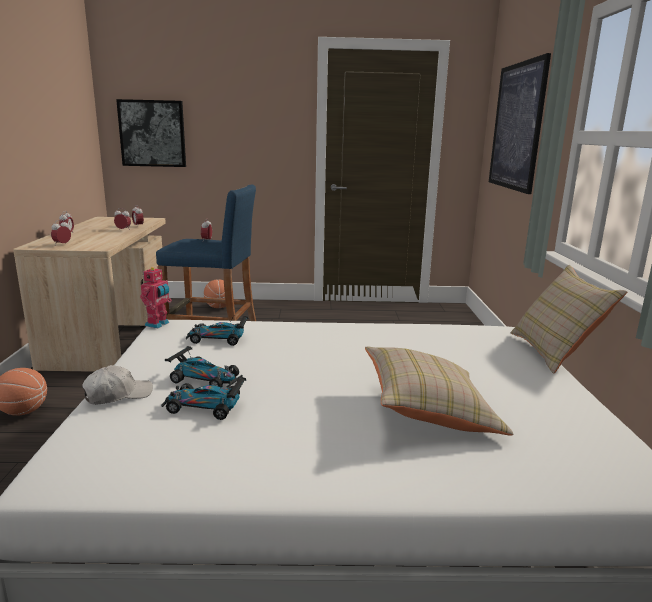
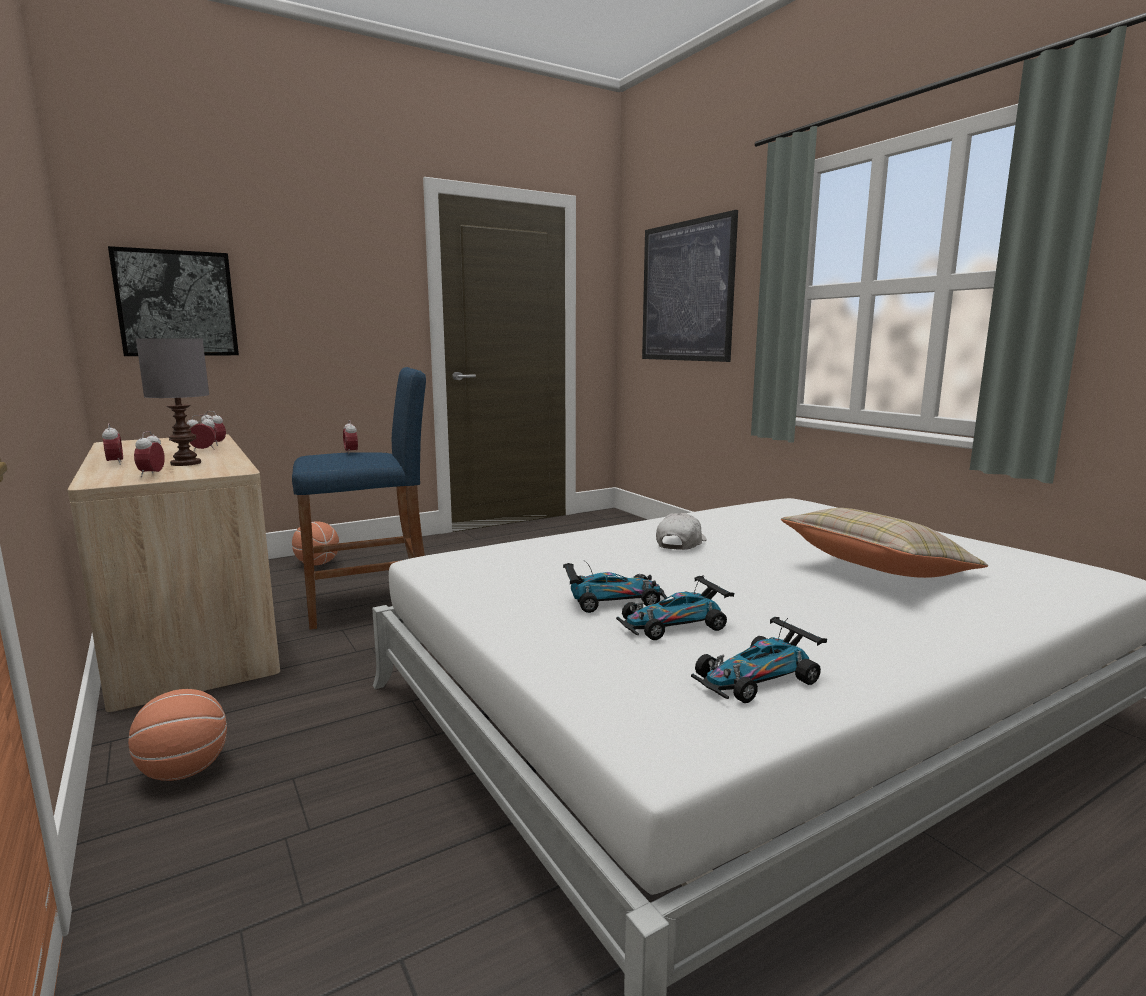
camera: 30 degrees left, 5 degrees down
white cap [82,365,153,405] -> white cap moved to [656,513,707,550]
toy robot [140,266,172,328] -> none
toy car [186,315,248,346] -> toy car moved to [691,617,827,703]
beige pillow [511,265,627,374] -> none
none -> grey table lamp [136,338,209,466]

